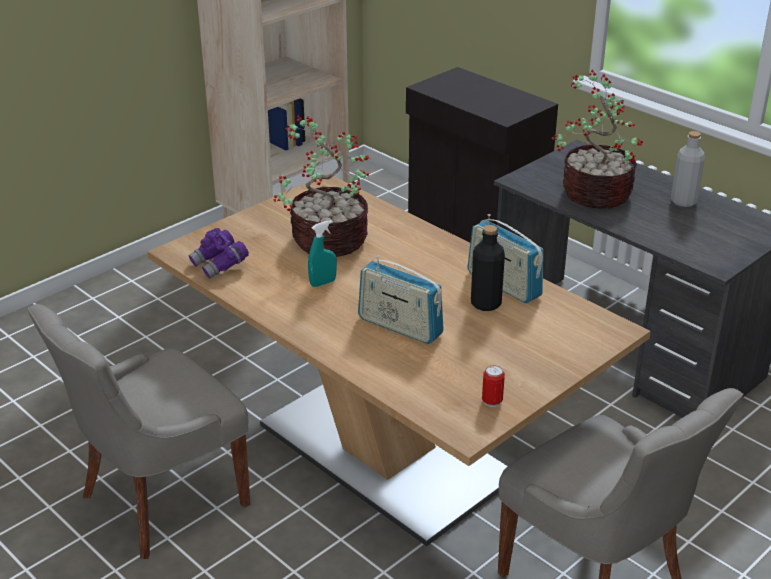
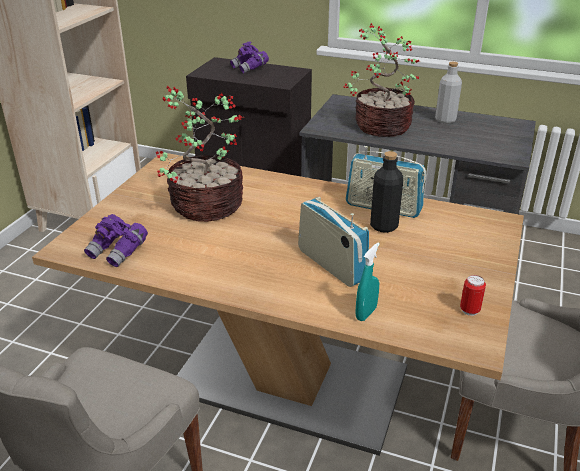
camera: 25 degrees left, 0 degrees up
turquoise spray bottle [308,220,337,287] -> turquoise spray bottle moved to [355,243,380,321]
radio [358,255,444,344] -> radio turned 135 degrees counterclockwise [298,197,369,287]
none -> purple binoculars [230,42,269,74]

